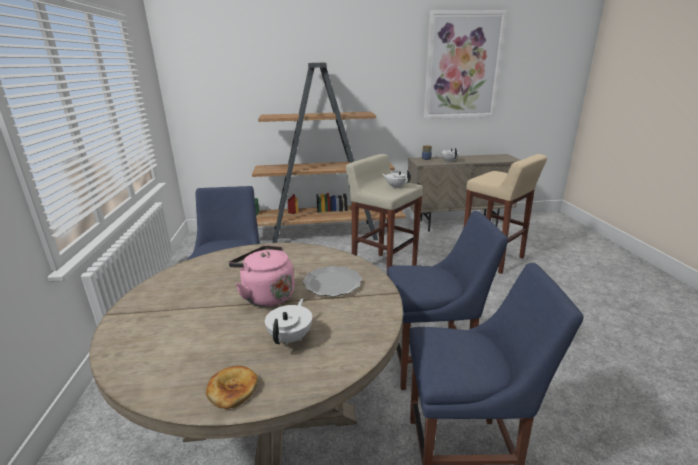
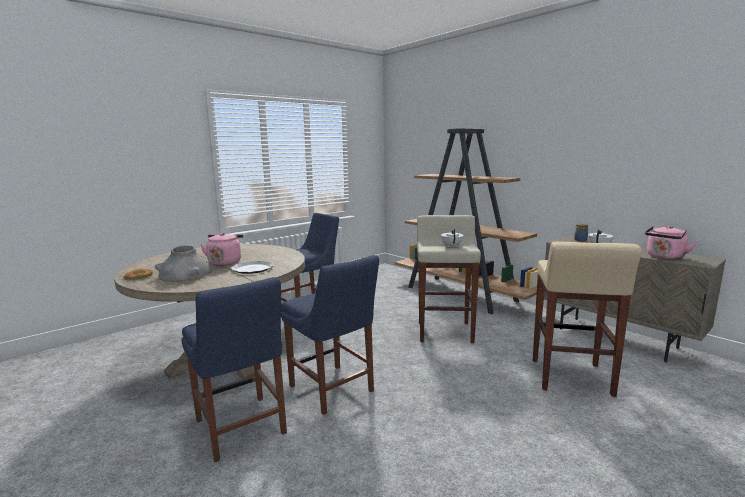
camera: 55 degrees right, 10 degrees down
white teapot [265,298,312,345] -> grey vase [155,245,212,282]
picture [423,10,507,119] -> none
none -> pink kettle [645,226,696,259]

